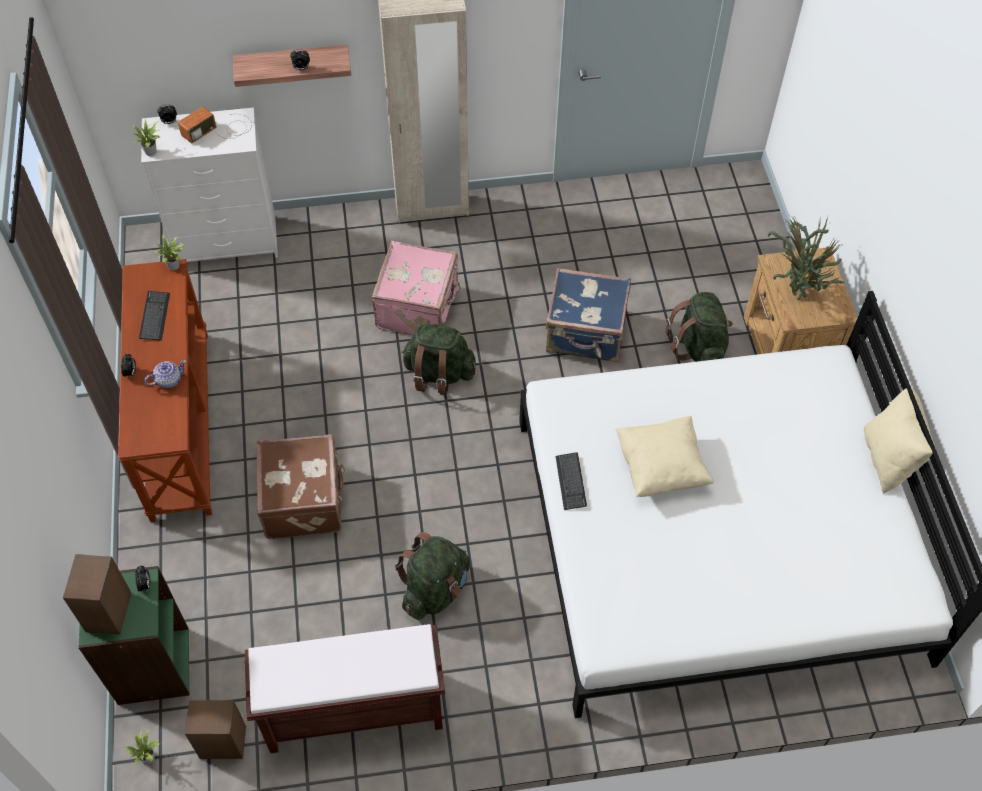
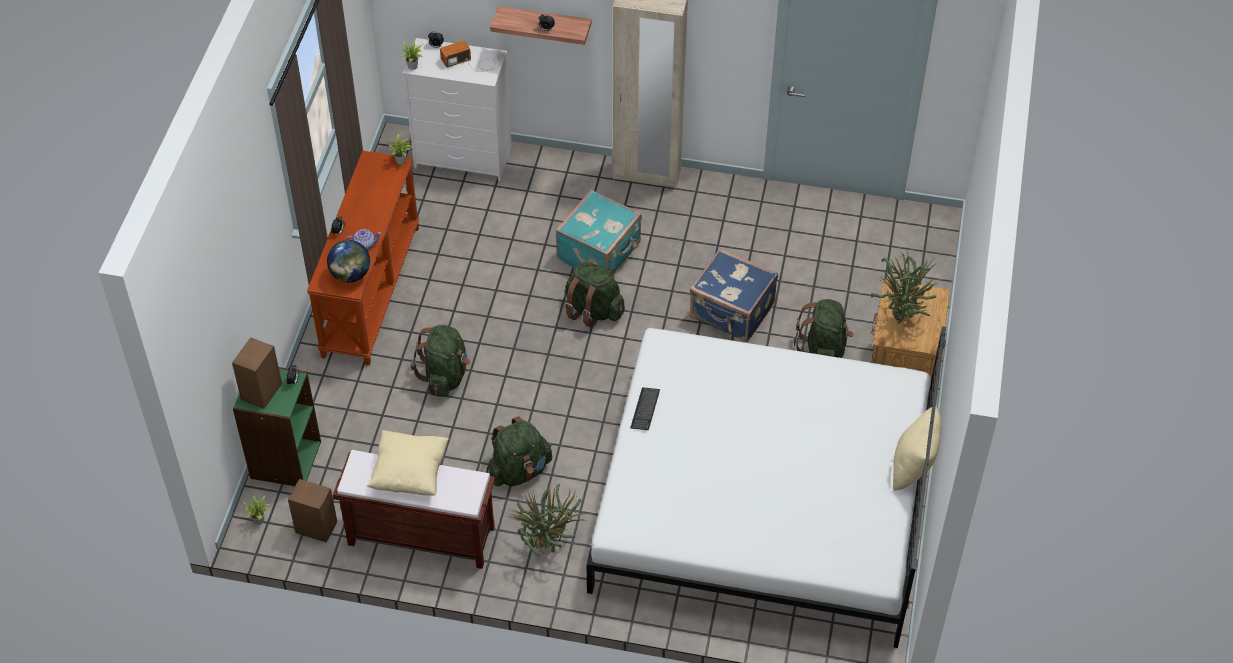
camera: 20 degrees right, 5 degrees down
keyboard [139,291,170,341] -> none
brown suitcase [257,434,345,539] -> green backpack [411,325,470,397]
pink suitcase [371,241,461,335] -> turquoise suitcase [556,190,642,275]
beige pillow [615,416,714,497] -> beige pillow moved to [367,430,449,496]
none -> globe [327,240,370,283]
none -> potted plant [507,484,586,556]

